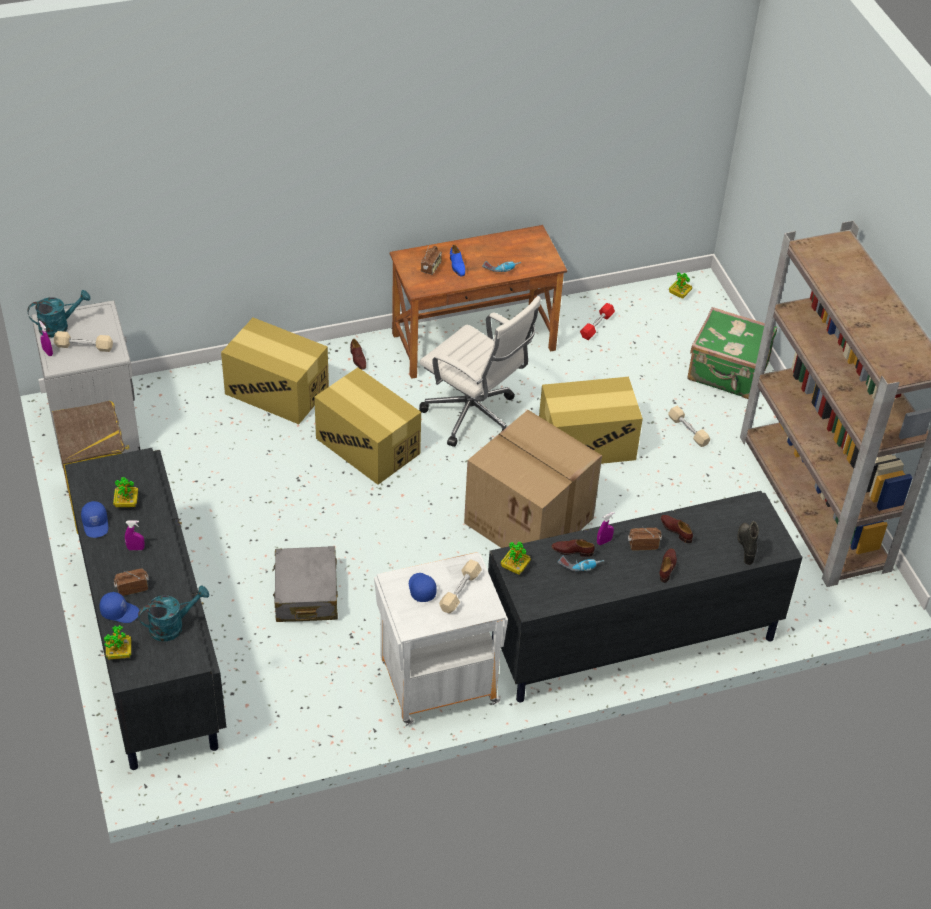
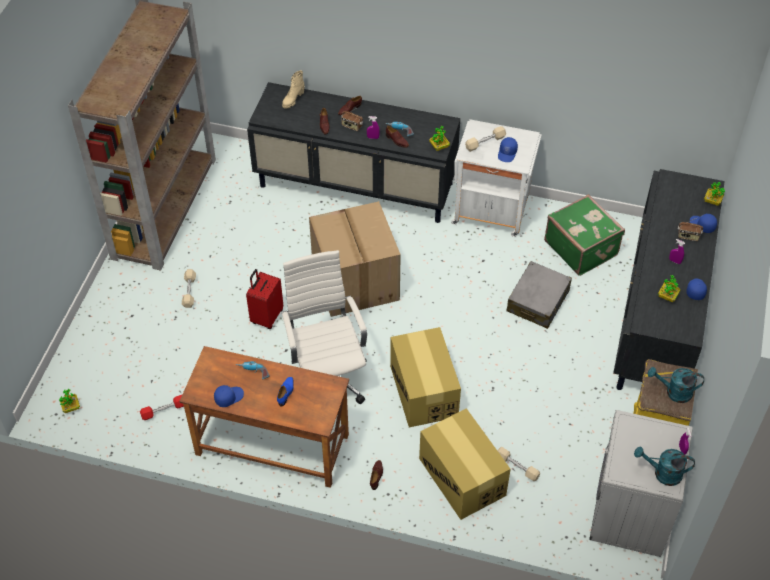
camera: 145 degrees left, 5 degrees up
beige dumbbell [54,331,113,352] -> beige dumbbell moved to [497,447,540,481]
turquoise watering can [138,585,209,641] -> turquoise watering can moved to [648,367,704,403]
radio [421,242,442,275] -> none
cardboard box [539,377,643,464] -> red suitcase [246,269,283,329]
green suitcase [687,307,777,399] -> green suitcase moved to [544,194,625,276]
black boot [737,521,759,565] -> beige boot [282,70,305,109]
none -> blue cap [214,385,244,407]

